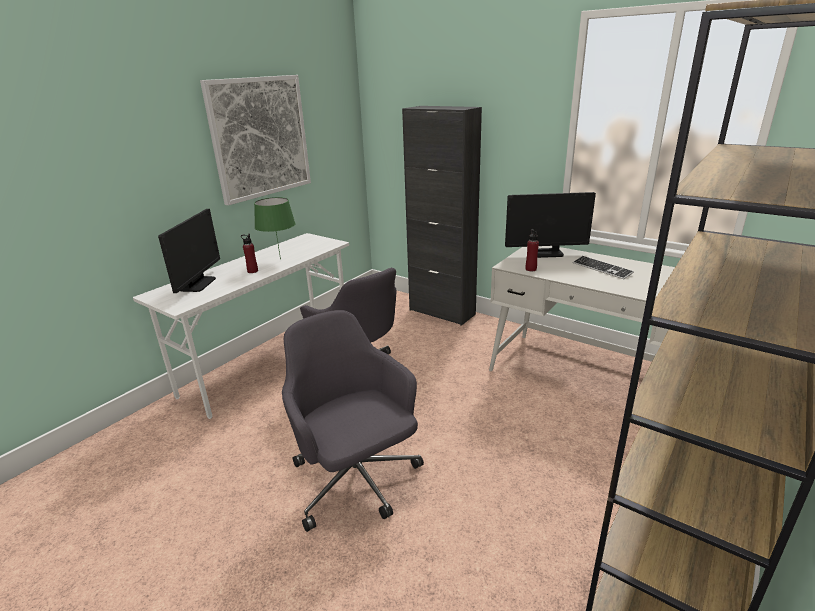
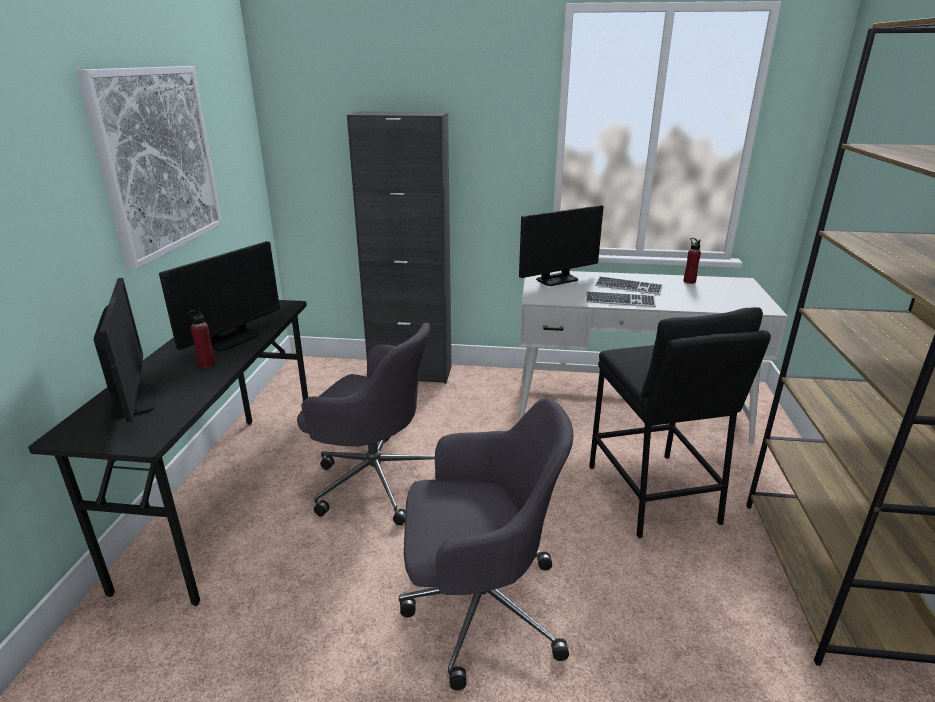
camera: 30 degrees left, 0 degrees up
white desk [133,233,349,419] -> black desk [28,300,308,606]
green table lamp [254,197,296,260] -> monitor [159,241,280,351]
grey office chair [282,310,424,532] -> grey office chair turned 150 degrees clockwise [399,399,573,690]
red bottle [526,229,539,271] -> red bottle moved to [684,238,701,284]
none -> keyboard [586,291,656,307]
none -> black stool [589,307,771,538]

